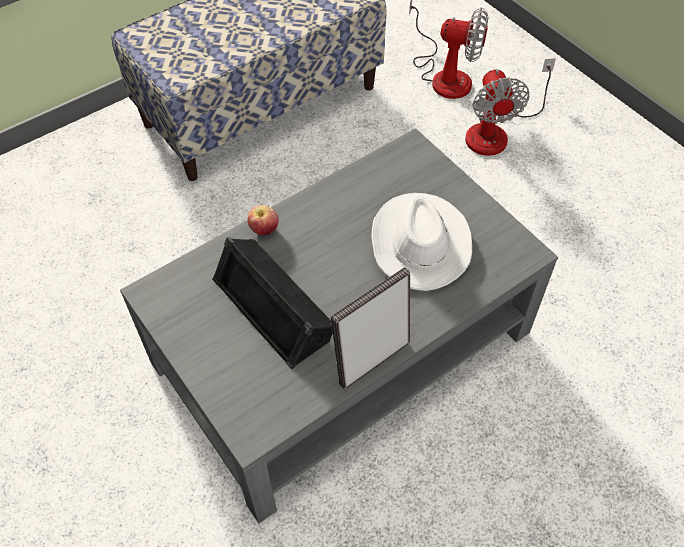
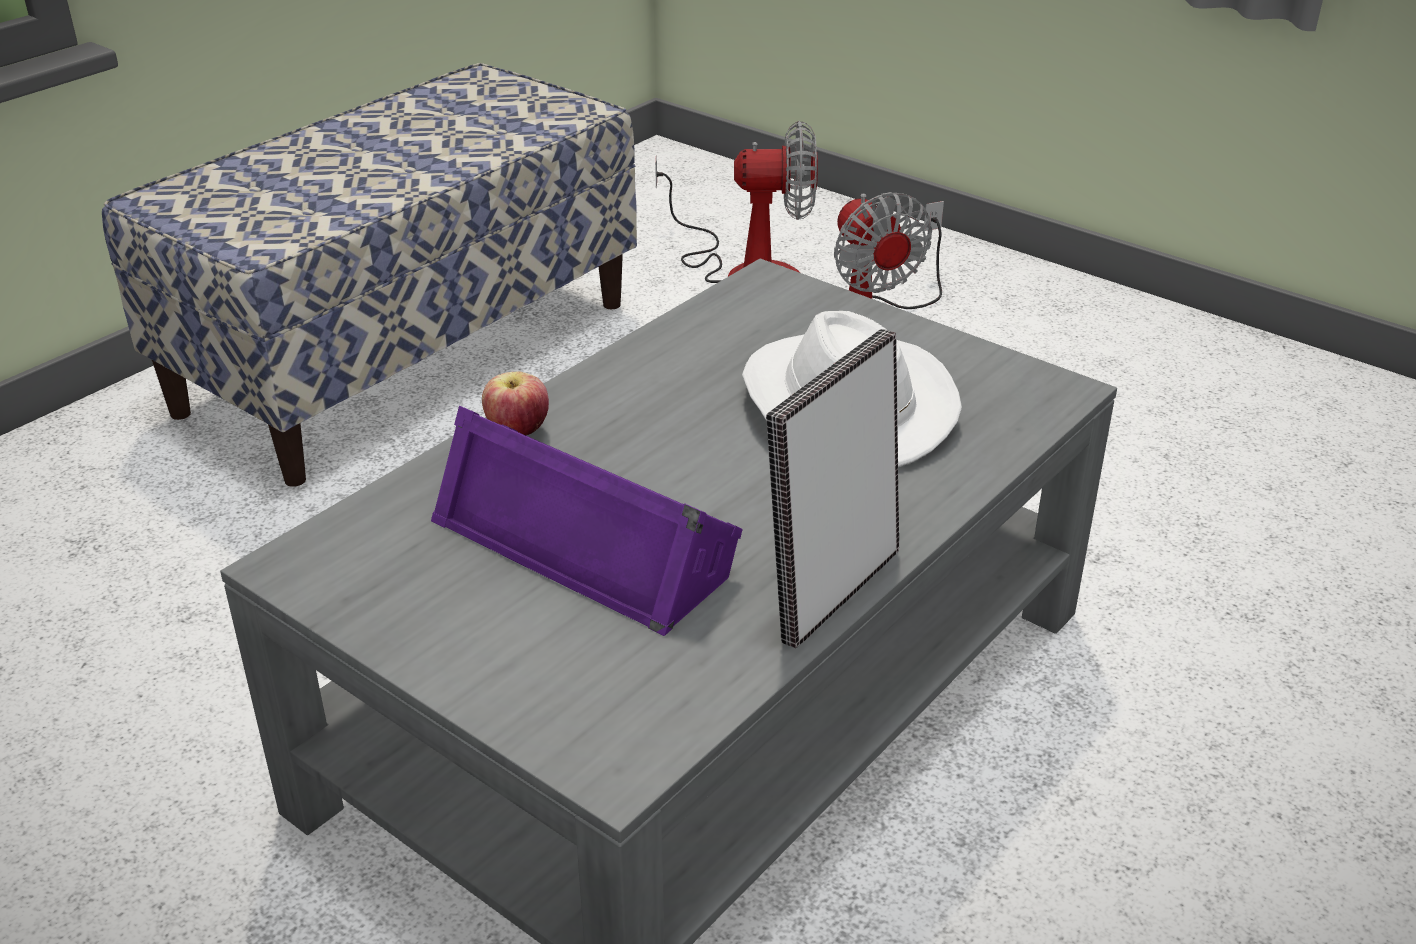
camera: 15 degrees left, 20 degrees down
black speaker [212,237,333,369] -> purple speaker [431,406,743,636]

